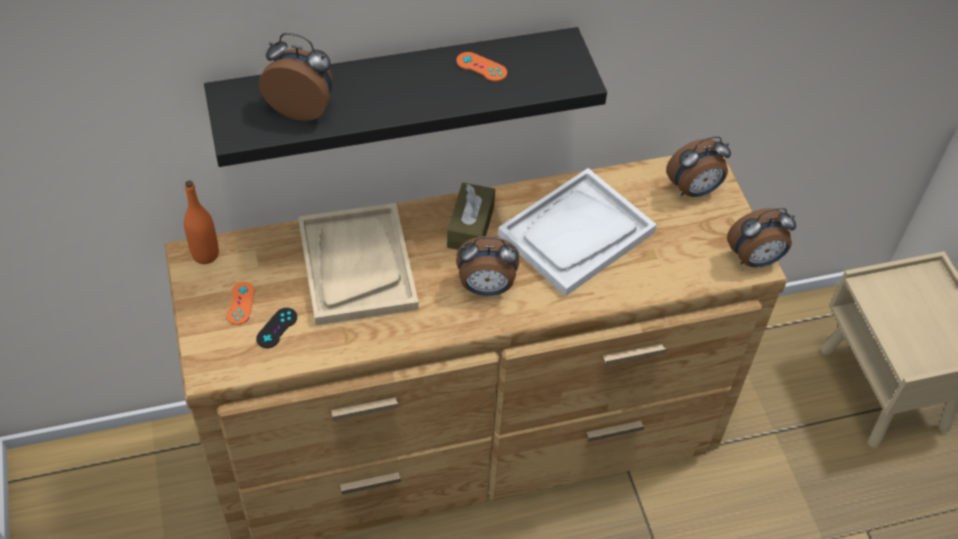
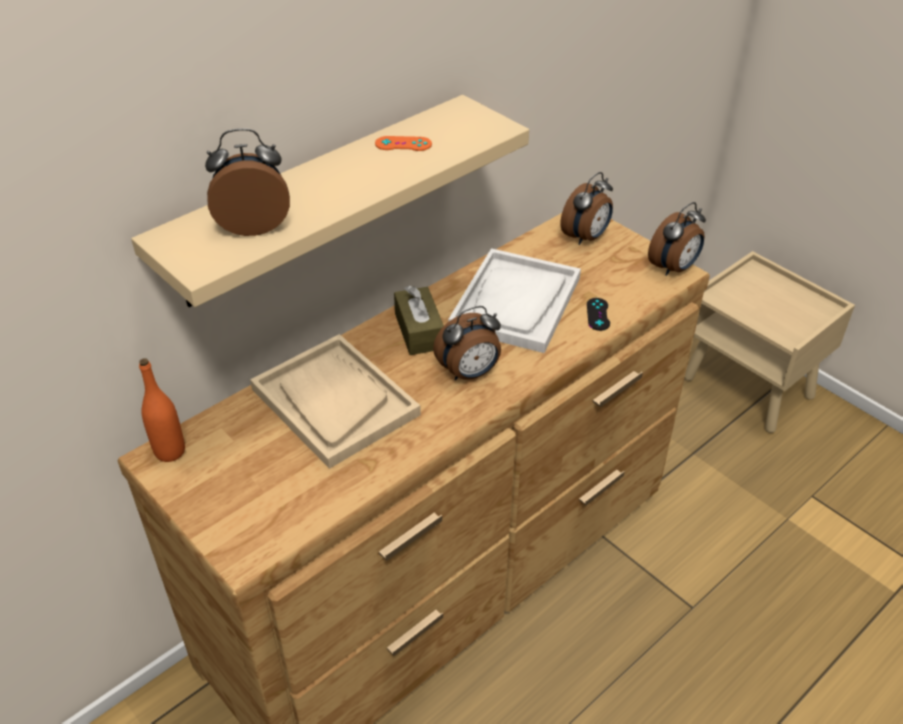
camera: 25 degrees left, 10 degrees down
black shelf [204,27,607,167] -> beige shelf [131,95,529,307]
orange game controller [227,282,255,325] -> none
black game controller [256,308,297,348] -> black game controller moved to [587,298,610,331]

